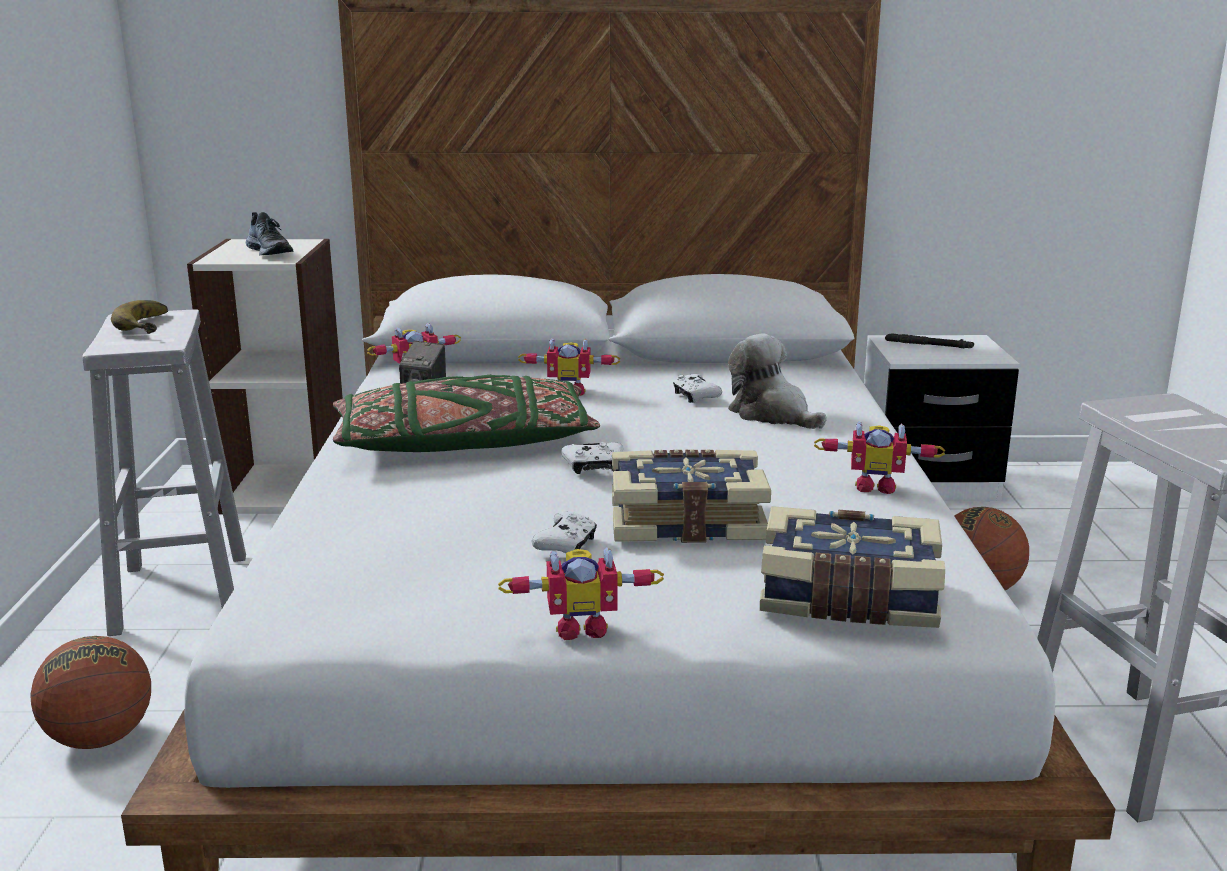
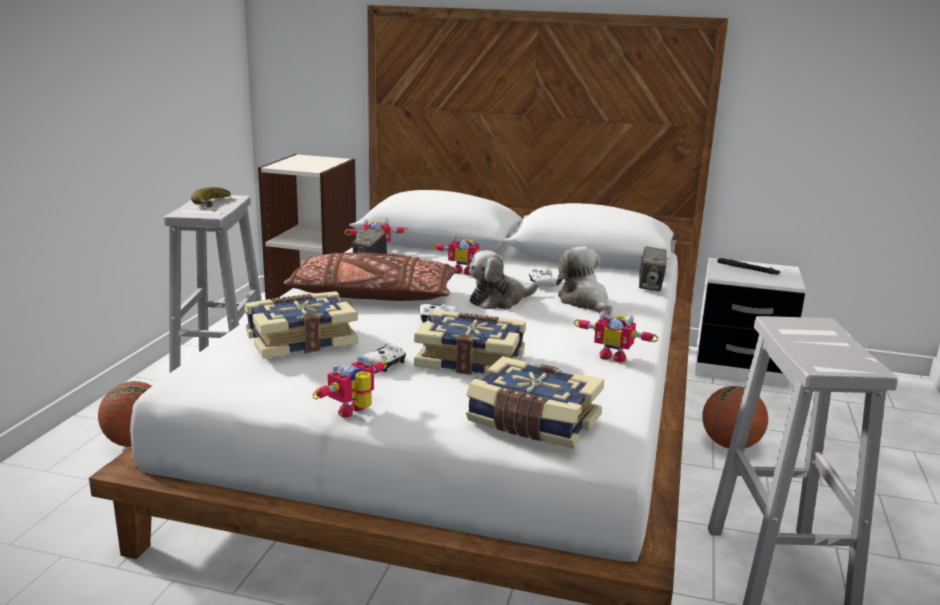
camera: 15 degrees right, 0 degrees up
shoe [246,212,294,256] -> none
green pillow [333,375,600,452] -> brown pillow [284,252,458,301]
toy robot [498,547,664,640] -> toy robot turned 120 degrees clockwise [312,355,387,417]
none -> book [245,291,358,359]
none -> plush toy [469,250,538,309]
none -> camera [639,246,667,291]

